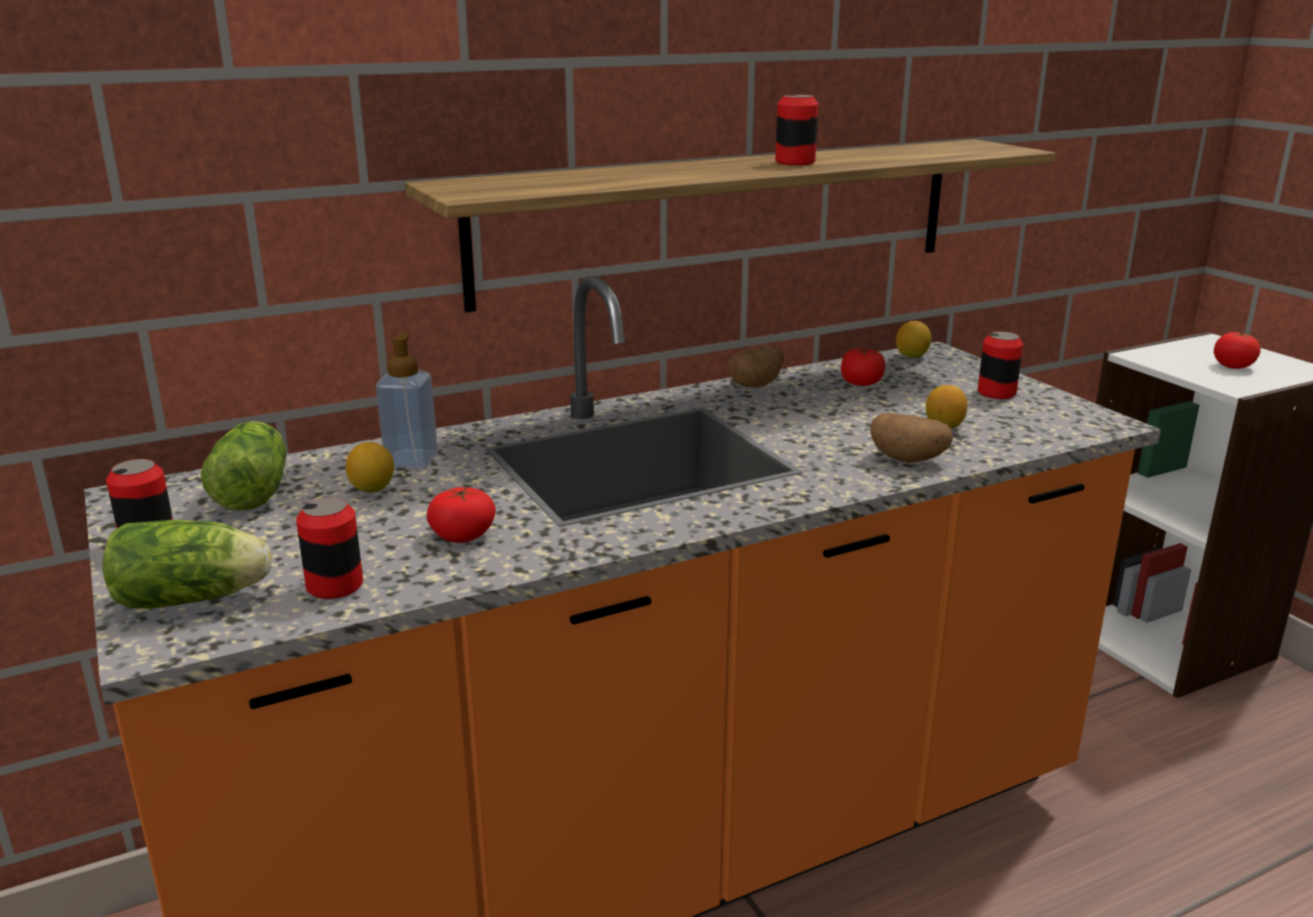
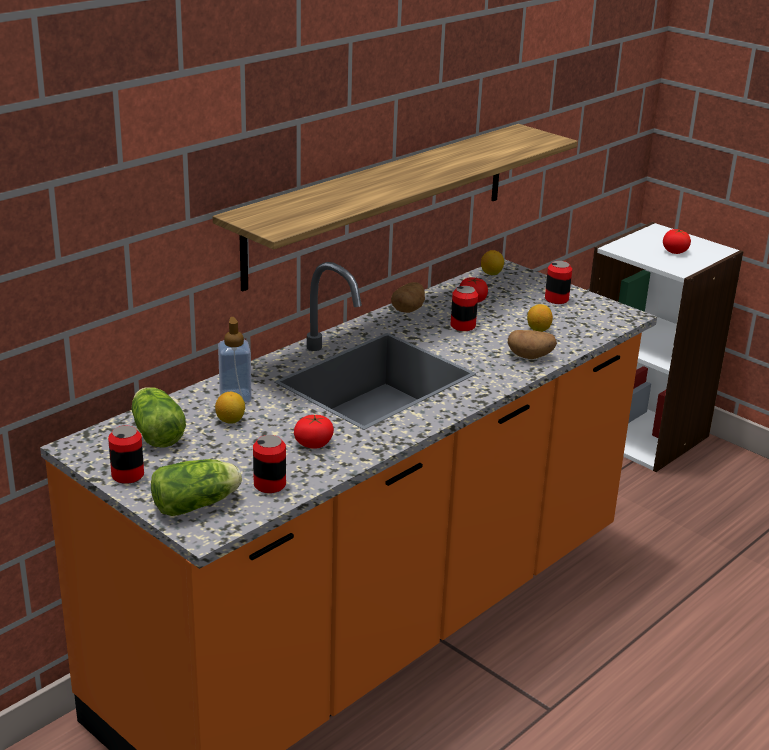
camera: 20 degrees left, 5 degrees up
can [775,95,819,165] -> can moved to [451,286,478,331]

